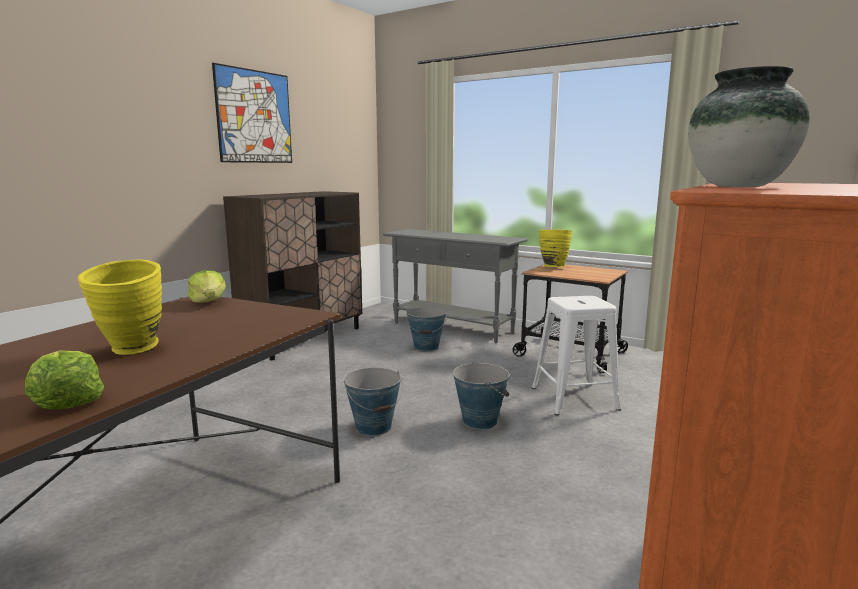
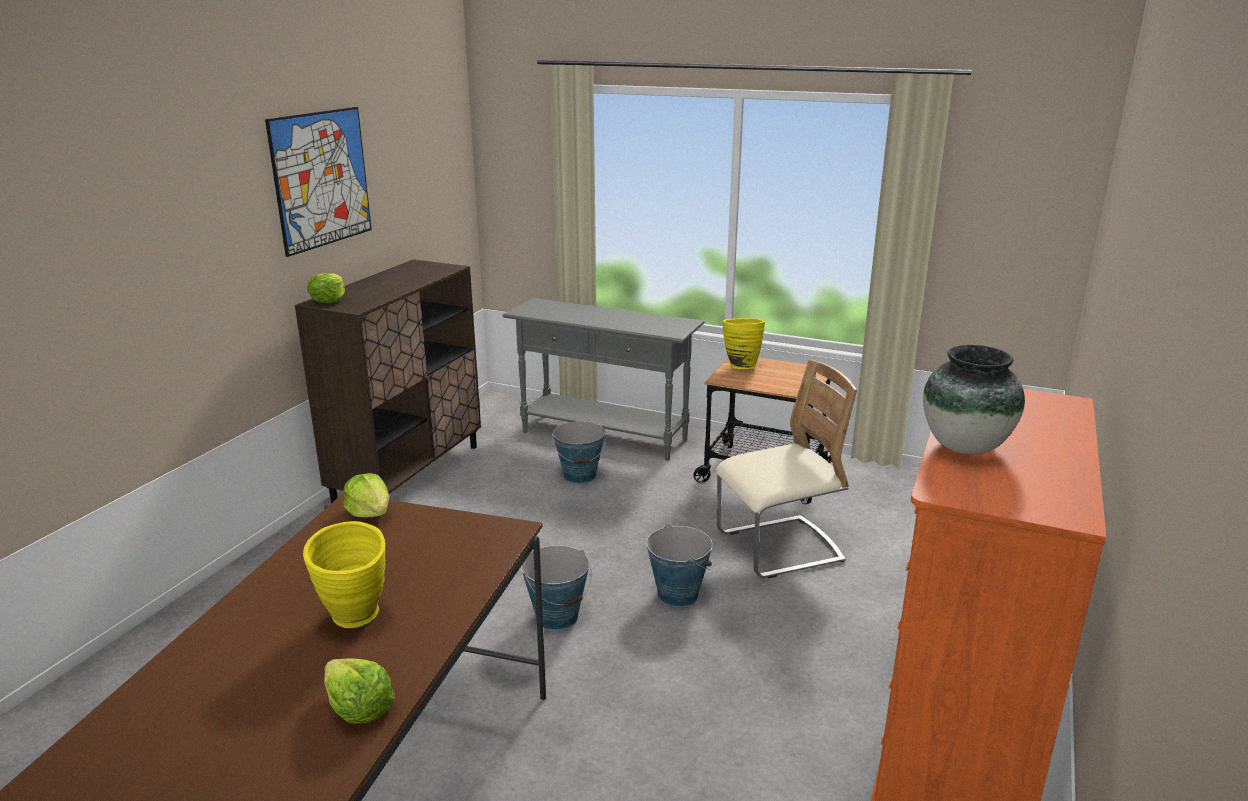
camera: 10 degrees left, 10 degrees up
white stool [532,296,621,416] -> beige chair [716,360,857,578]
none -> lettuce [307,273,345,303]

